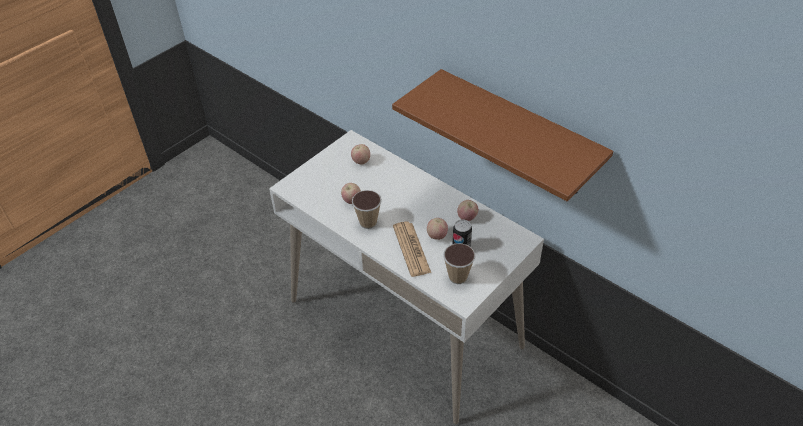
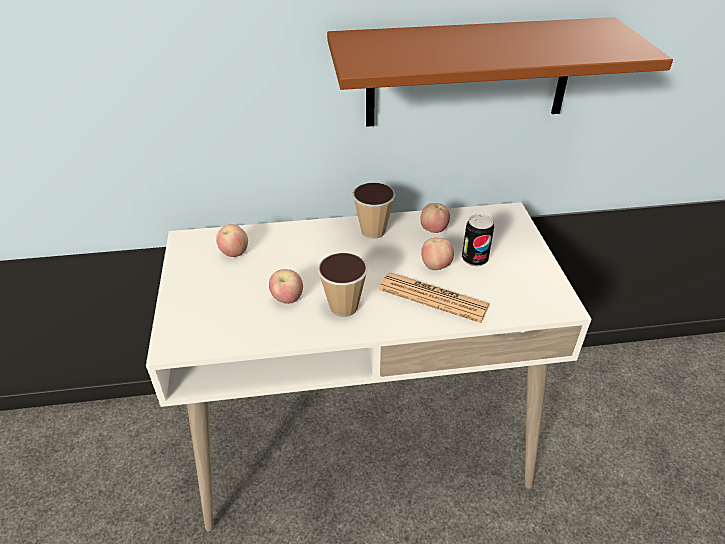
camera: 50 degrees left, 5 degrees down
cup [443,243,475,284] -> cup moved to [352,182,396,239]

